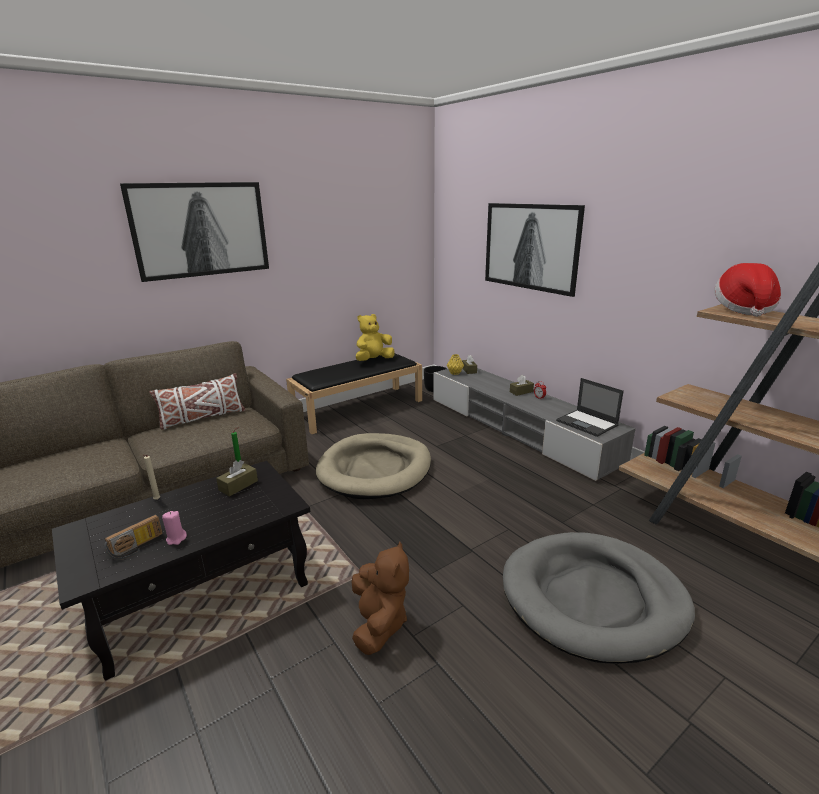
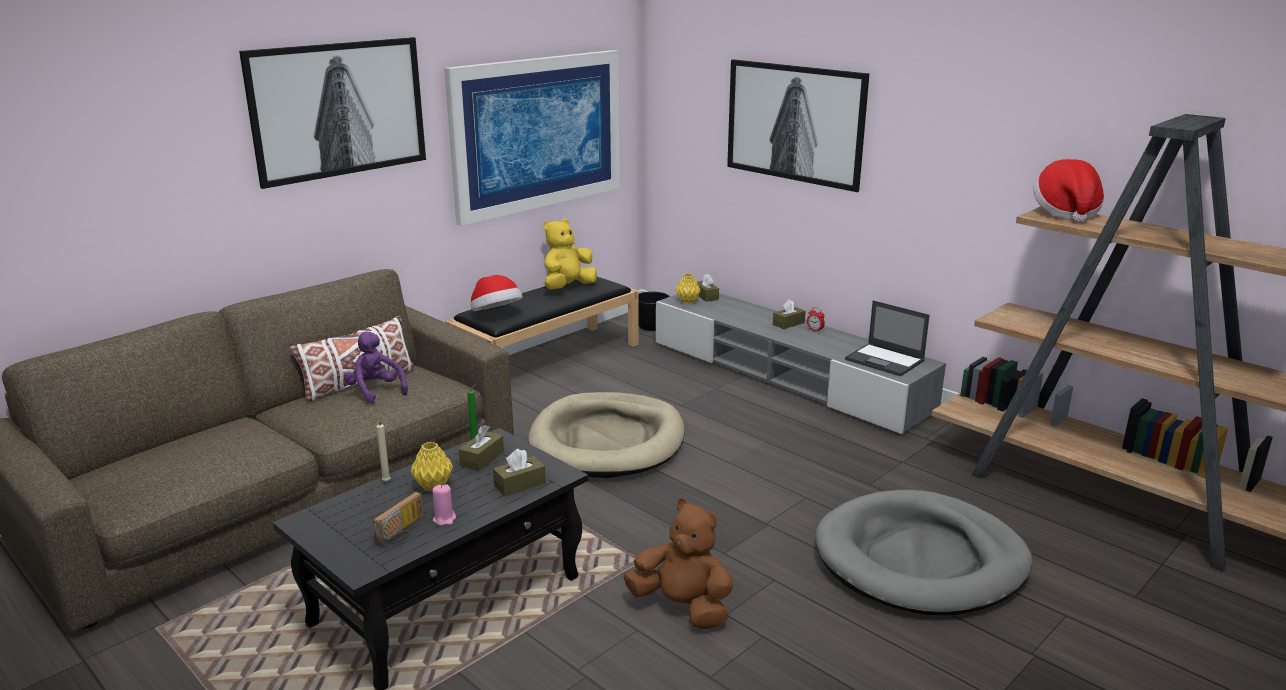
camera: 10 degrees left, 0 degrees up
brown plush toy [352,541,409,655] -> brown plush toy turned 45 degrees counterclockwise [623,498,733,630]
none -> purple plush toy [344,331,408,404]
none -> yellow vase [411,442,453,492]
none -> picture [444,50,620,226]
none -> hat [470,275,523,311]
none -> brown tissue box [493,449,546,496]

